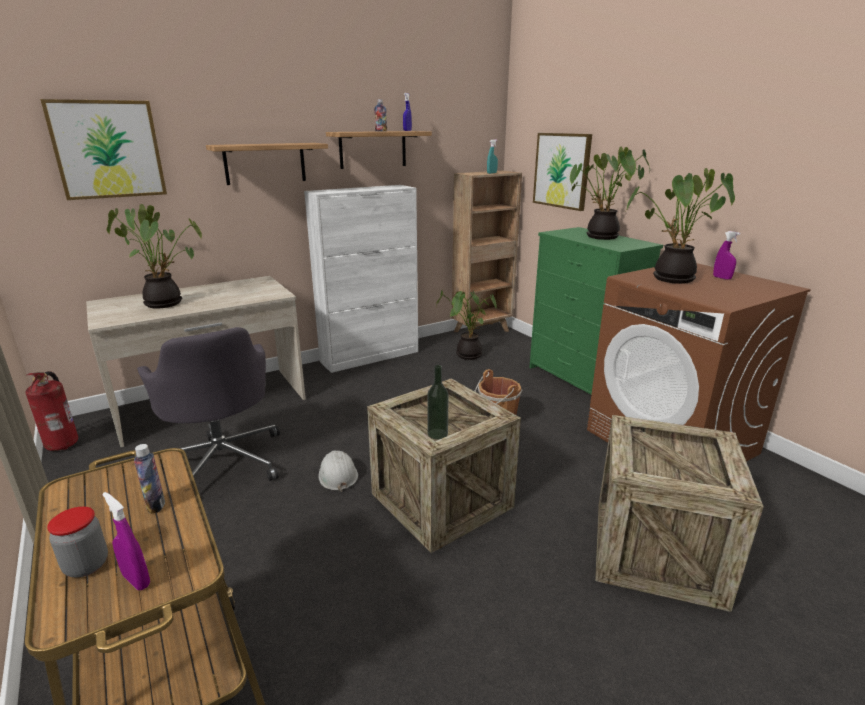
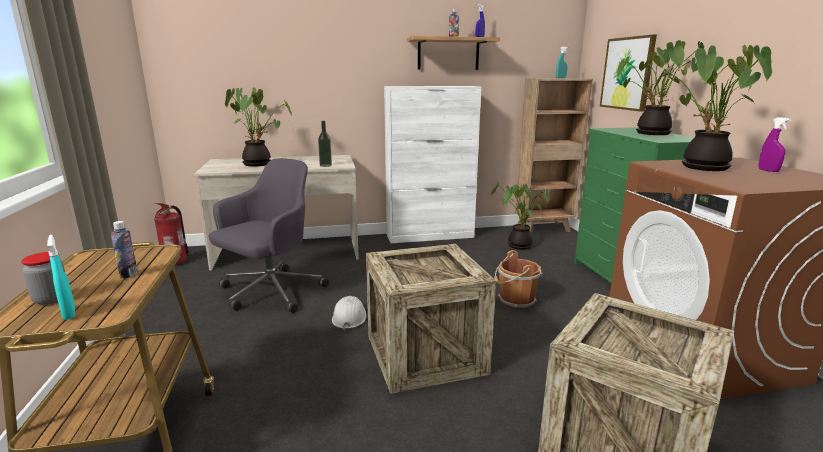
camera: 20 degrees right, 5 degrees down
picture [40,99,167,200] -> none
purple spray bottle [102,492,150,590] -> turquoise spray bottle [47,235,75,320]
grey office chair [137,327,280,481] -> grey office chair turned 135 degrees counterclockwise [209,158,329,313]
shelf [206,143,328,185] -> none
bottle [427,365,449,440] -> bottle moved to [318,121,332,167]

